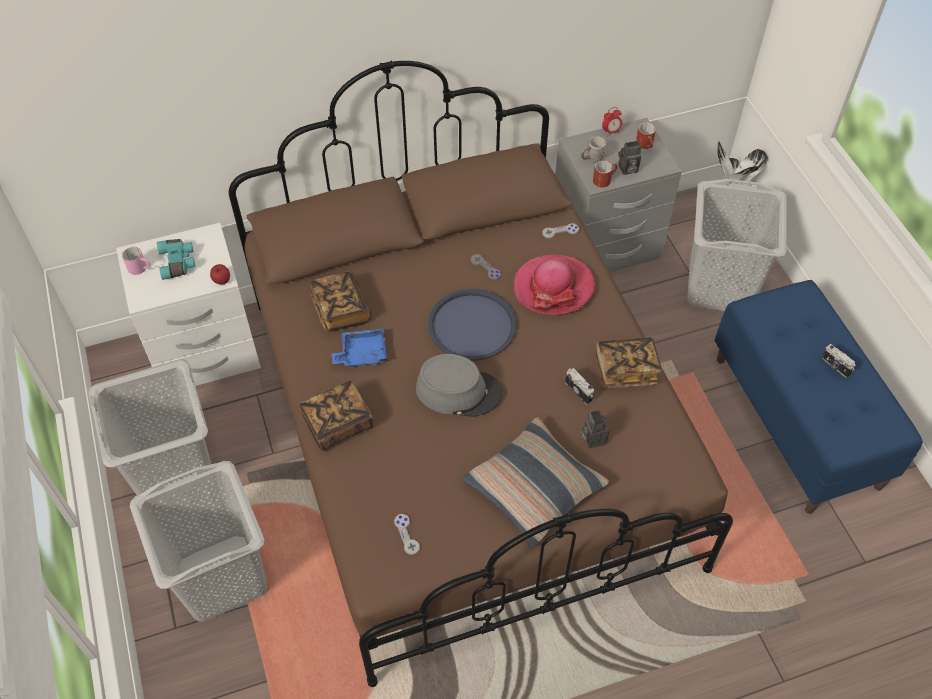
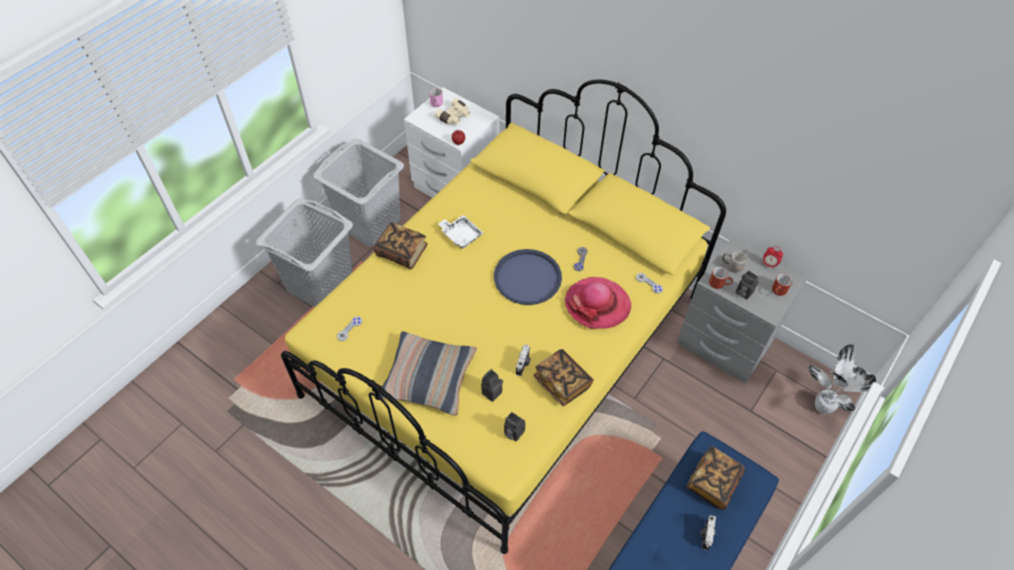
camera: 55 degrees right, 0 degrees up
turquoise binoculars [157,239,195,280] -> beige binoculars [435,98,470,125]
brown bed [229,60,733,687] -> yellow bed [281,79,726,554]
book [310,272,372,332] -> book moved to [687,446,745,509]
blue tray [332,328,388,367] -> white tray [438,215,483,249]
grey hat [416,354,503,417] -> none
grey laundry basket [687,179,787,311] -> none
none -> camera [504,412,525,441]

